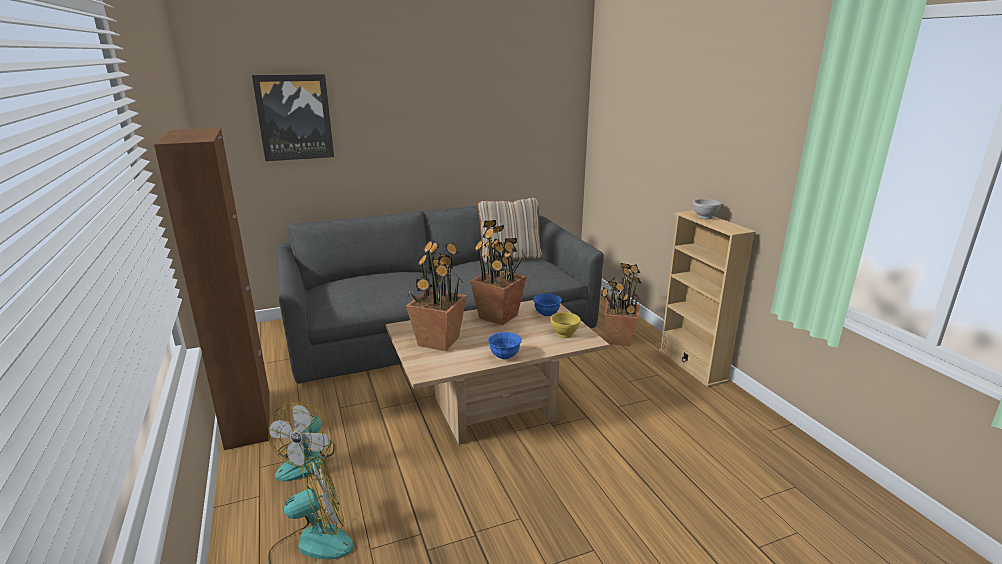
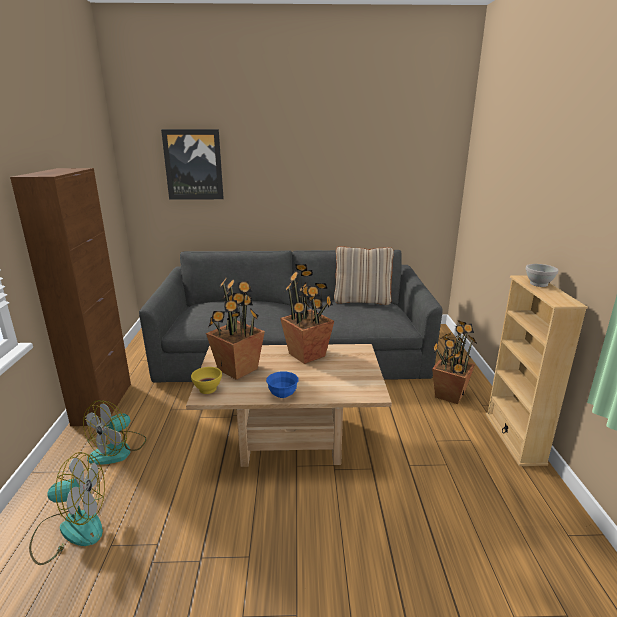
camera: 20 degrees right, 0 degrees up
blue bowl [533,294,562,316] -> none
yellow bowl [550,312,581,338] -> yellow bowl moved to [191,367,222,394]

